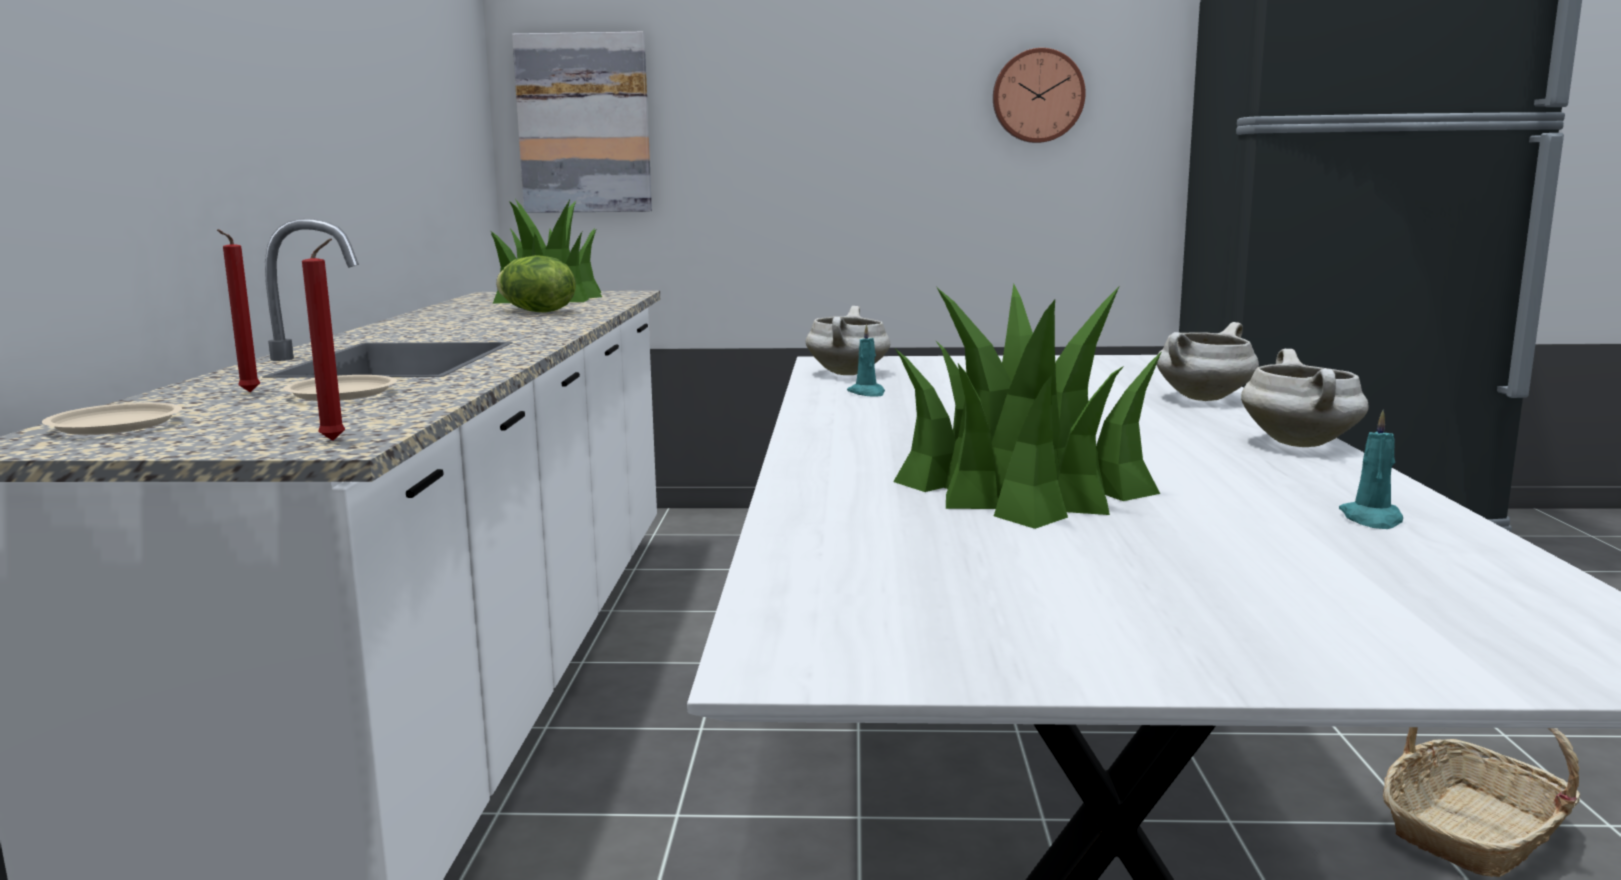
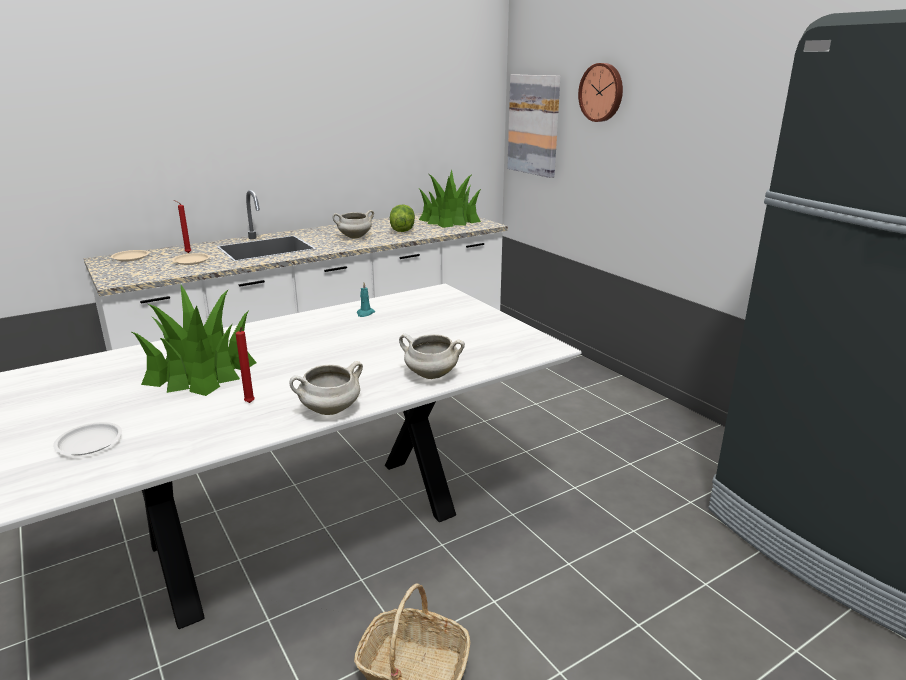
camera: 55 degrees right, 10 degrees up
red candle [302,239,345,441] -> red candle moved to [235,327,255,403]
white cooking pot [806,306,890,375] -> white cooking pot moved to [333,210,374,238]
wall clock [993,48,1086,143] -> wall clock moved to [578,63,623,122]
turquoise candle [1339,410,1403,529] -> none
none -> white plate [53,422,122,455]

